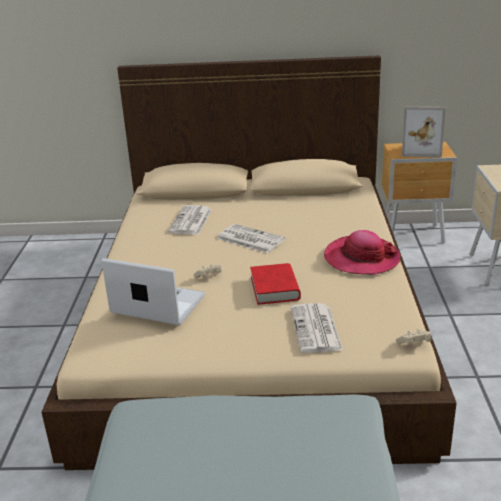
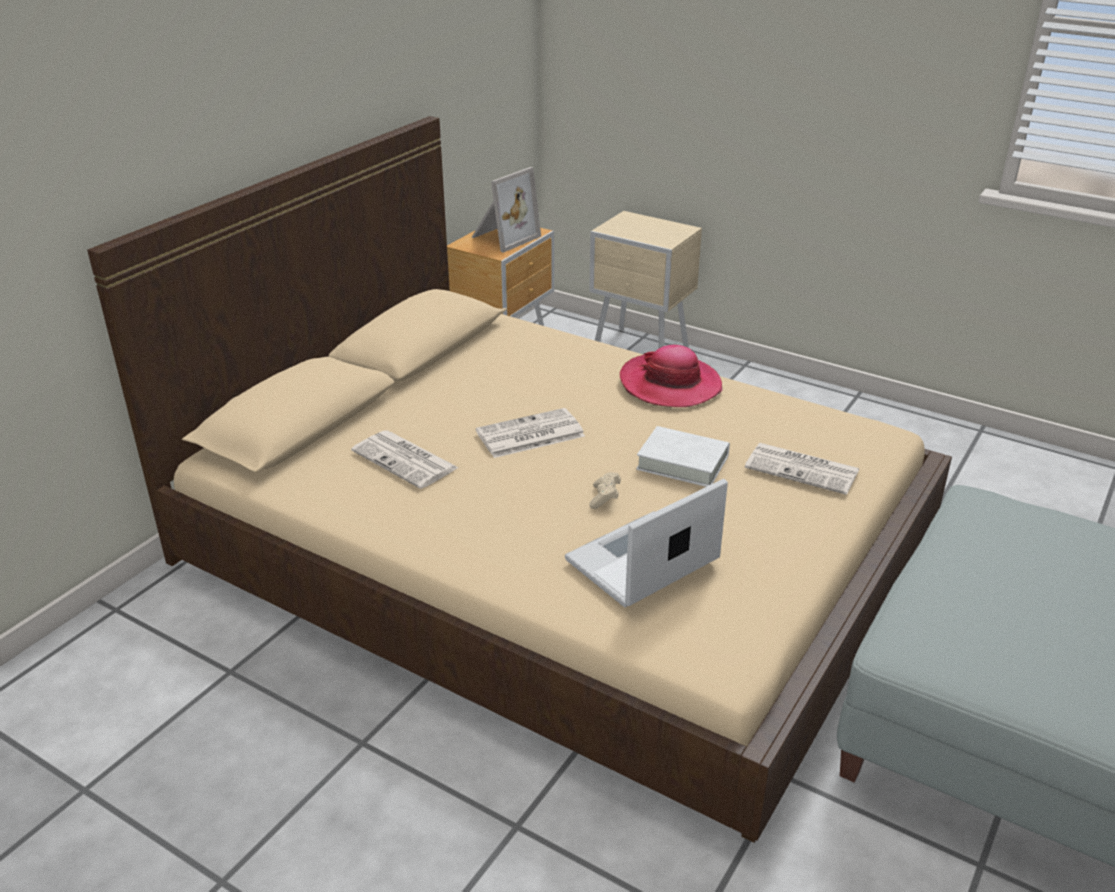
camera: 60 degrees left, 5 degrees up
red book [250,263,301,305] -> white book [636,426,730,487]
beige game controller [396,329,431,345] -> none

